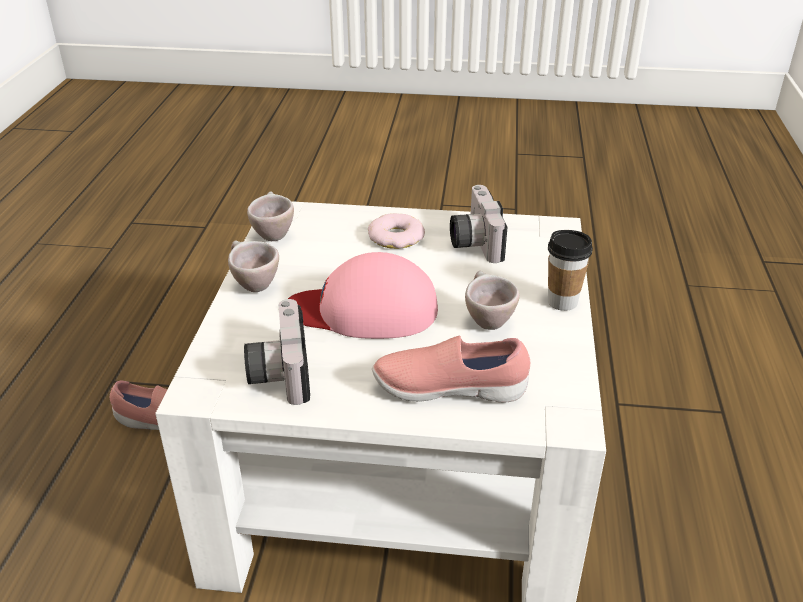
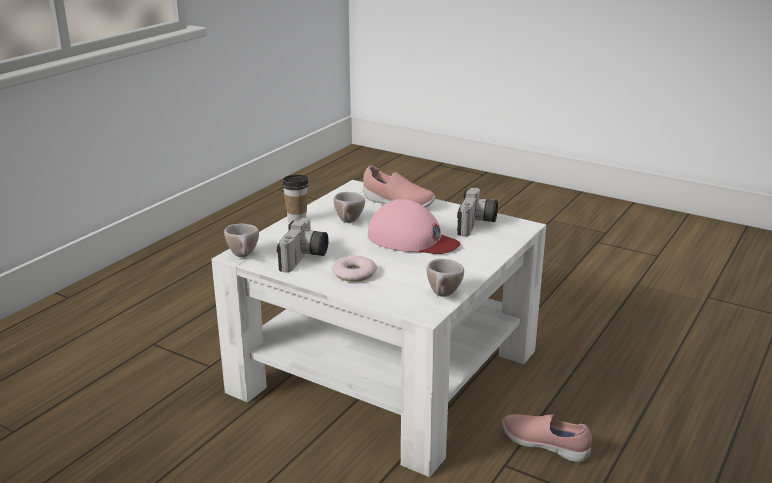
camera: 155 degrees left, 10 degrees down
beige cup [228,241,279,292] -> beige cup moved to [224,223,259,257]

